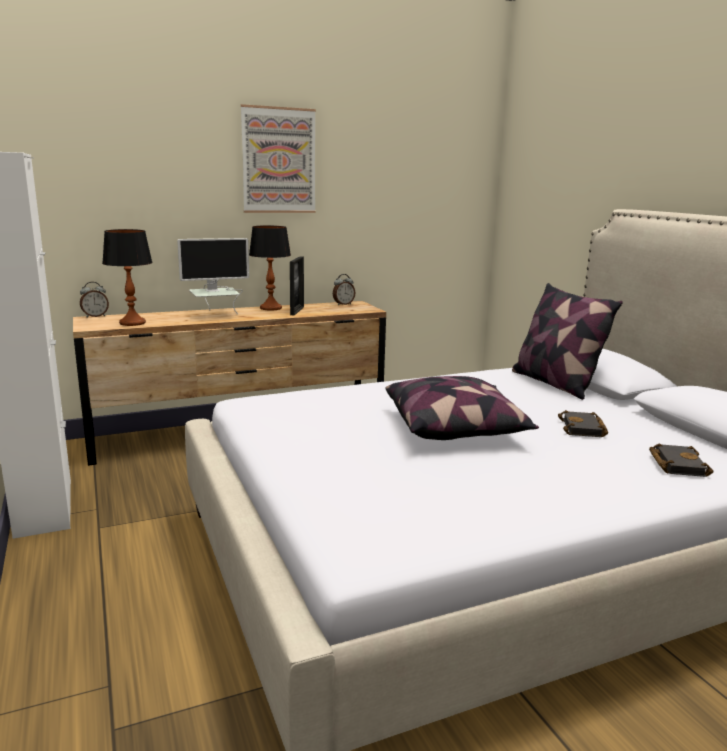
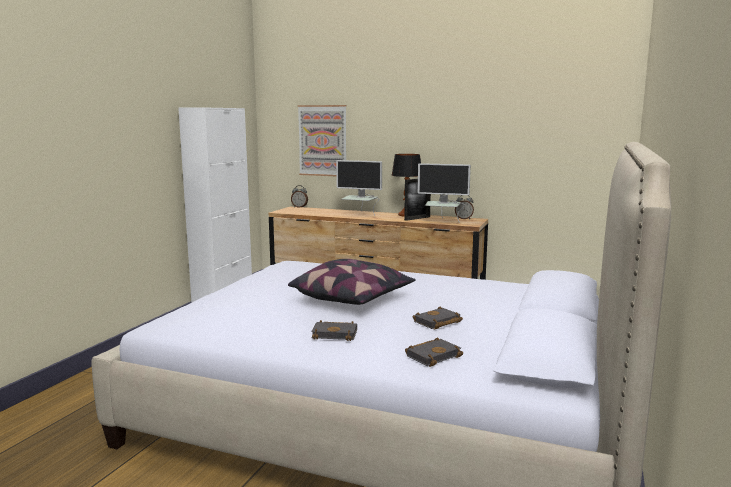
camera: 45 degrees right, 5 degrees down
table lamp [102,229,153,326] -> none
picture [241,104,316,213] -> picture moved to [298,105,346,176]
pillow [512,283,623,400] -> none
none -> black book [311,320,357,341]
none -> monitor [418,163,471,223]

